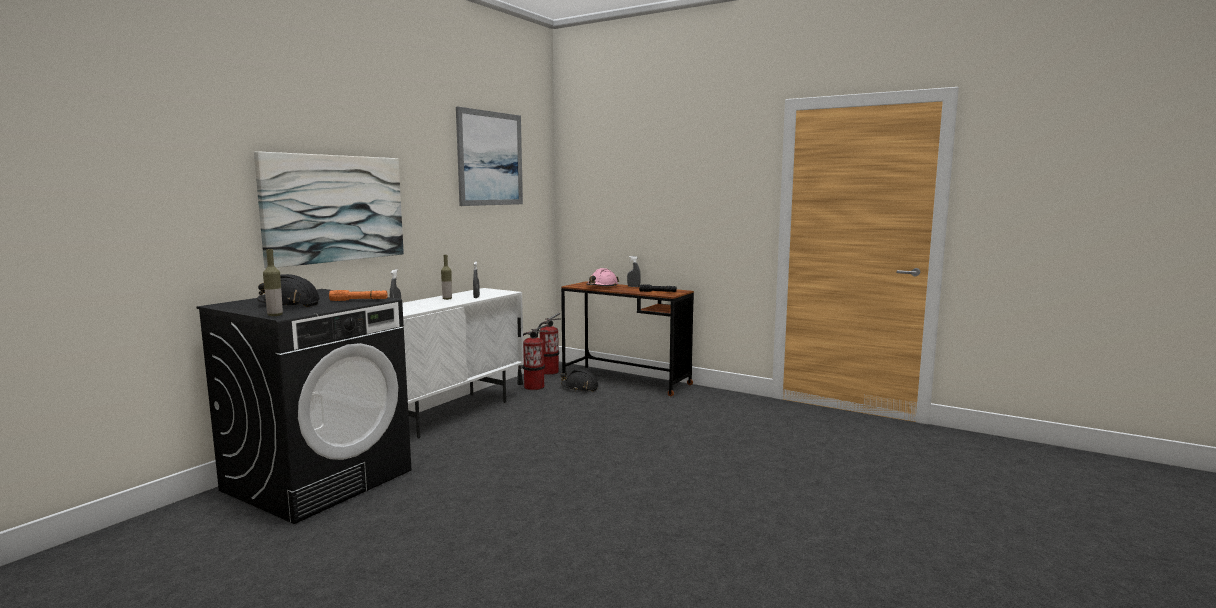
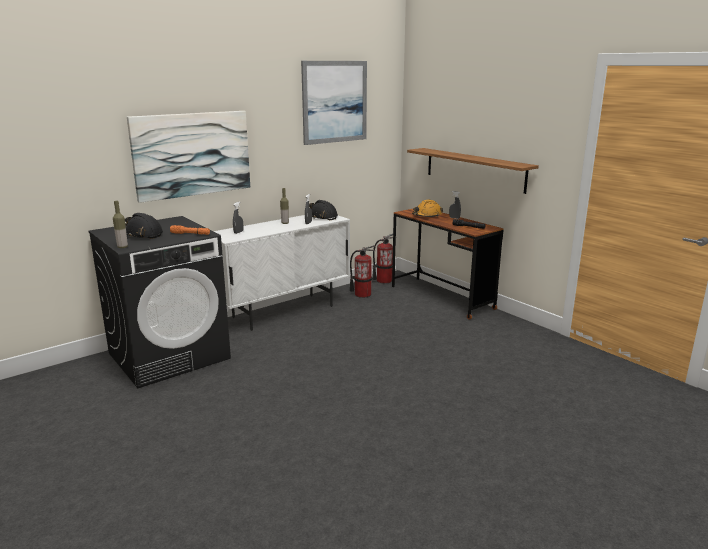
camera: 20 degrees right, 10 degrees up
black hard hat [561,369,599,391] -> black hard hat moved to [309,200,338,221]
pink hard hat [586,268,619,287] -> orange hard hat [412,200,443,217]
none -> shelf [407,148,539,194]

